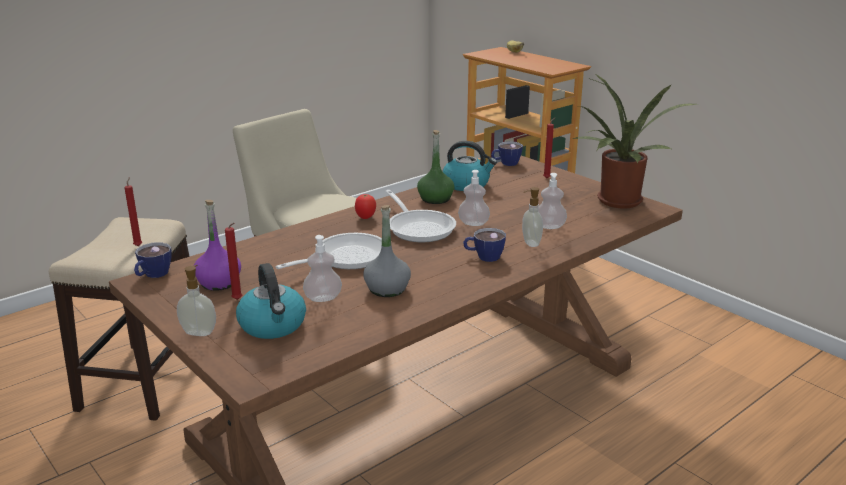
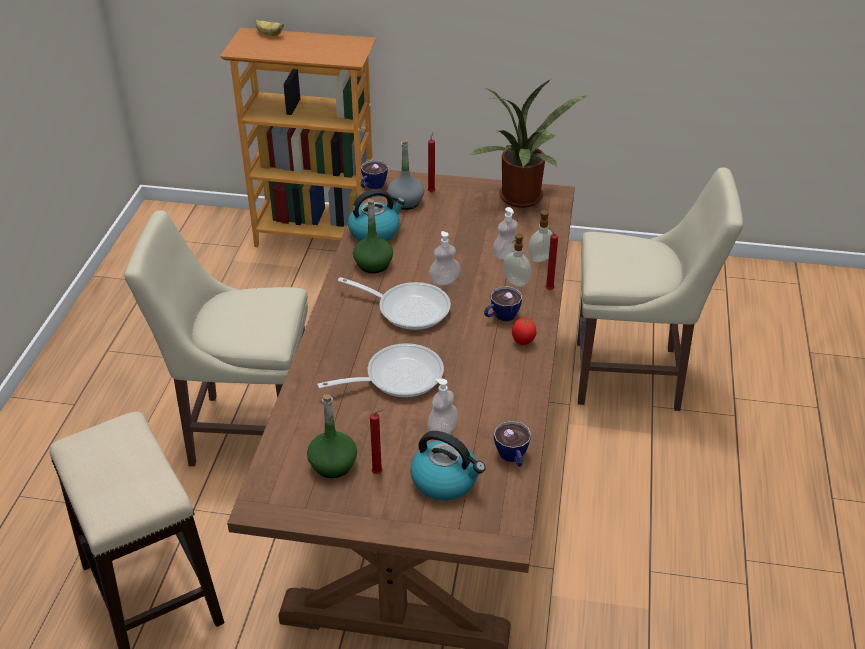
camera: 40 degrees left, 15 degrees up
red candle [124,177,142,246] -> red candle moved to [545,226,558,290]
cup [134,242,172,278] -> cup moved to [494,421,531,467]
soap dispenser [177,265,216,336] -> soap dispenser moved to [528,209,553,262]
purple bottle [194,200,241,291] -> green bottle [307,394,357,478]
frying pan [276,233,382,269] -> frying pan turned 60 degrees clockwise [317,343,444,398]
tomato [355,194,376,219] -> tomato moved to [512,318,536,345]
grey bottle [363,205,411,297] -> grey bottle moved to [387,139,424,210]
none -> beige chair [577,167,743,411]

